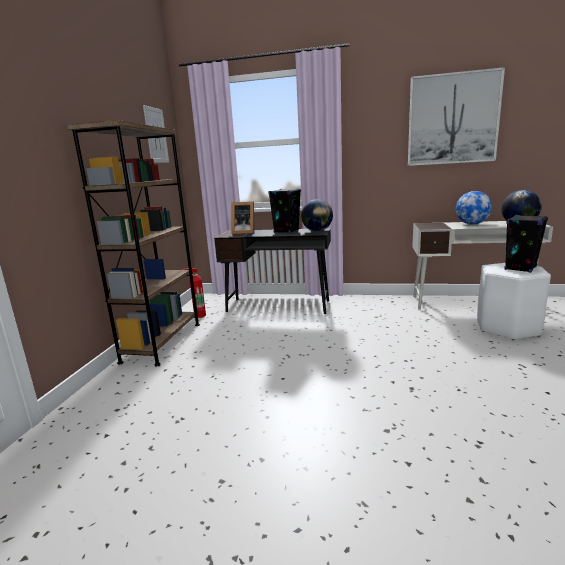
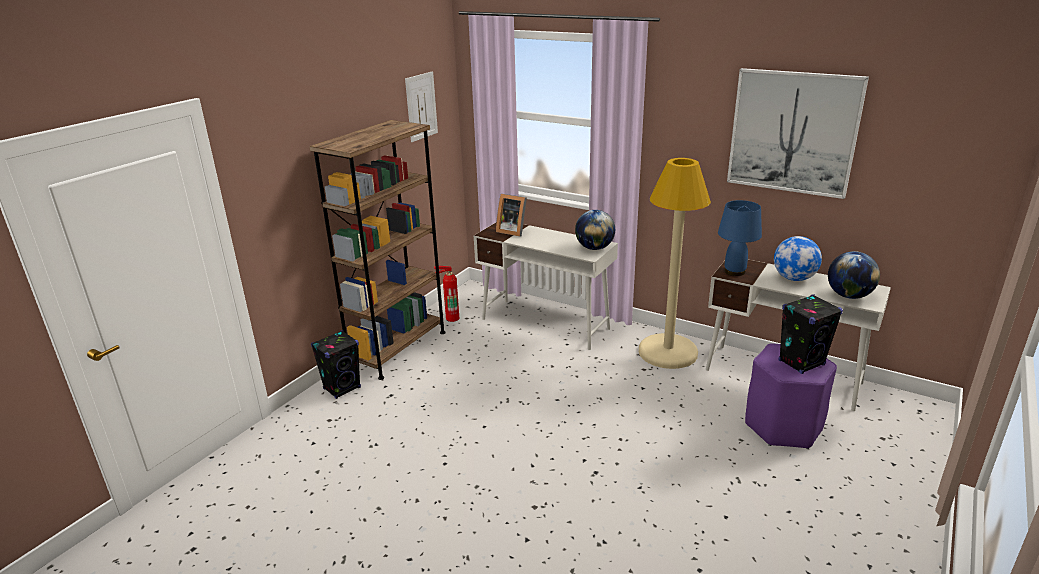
camera: 20 degrees right, 10 degrees up
black desk [214,228,331,314] -> white desk [474,223,618,350]
black speaker [268,188,301,233] -> black speaker moved to [311,330,361,399]
white stool [477,263,551,340] -> purple stool [745,343,837,449]
none -> beige floor lamp [639,158,711,369]
none -> blue table lamp [718,200,762,276]

